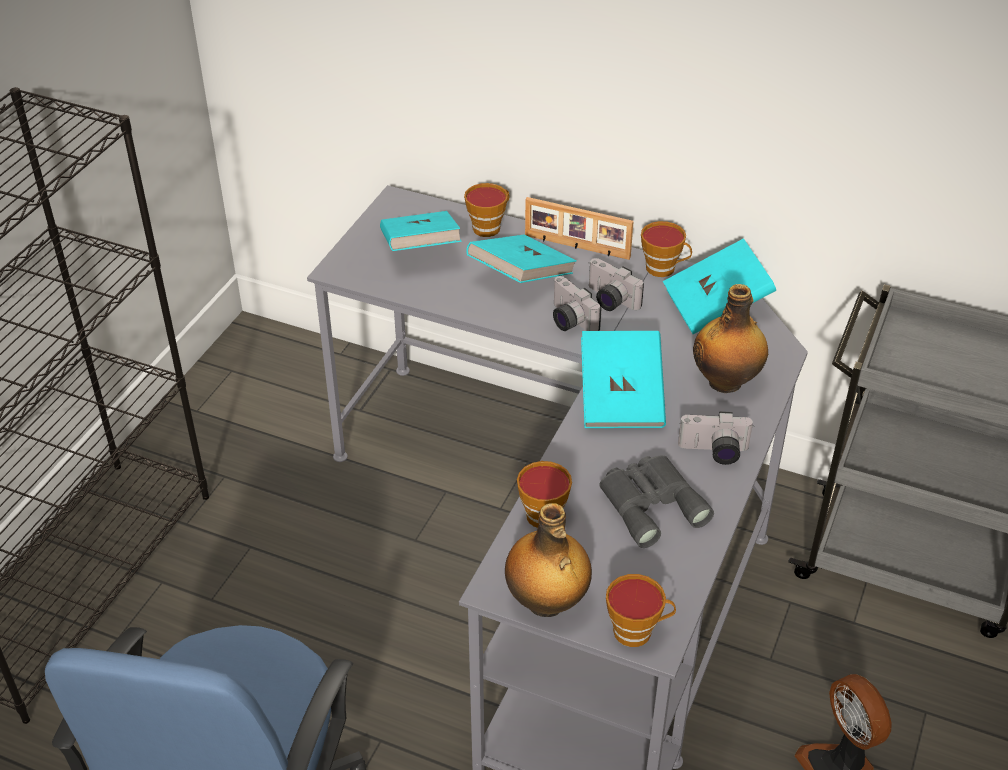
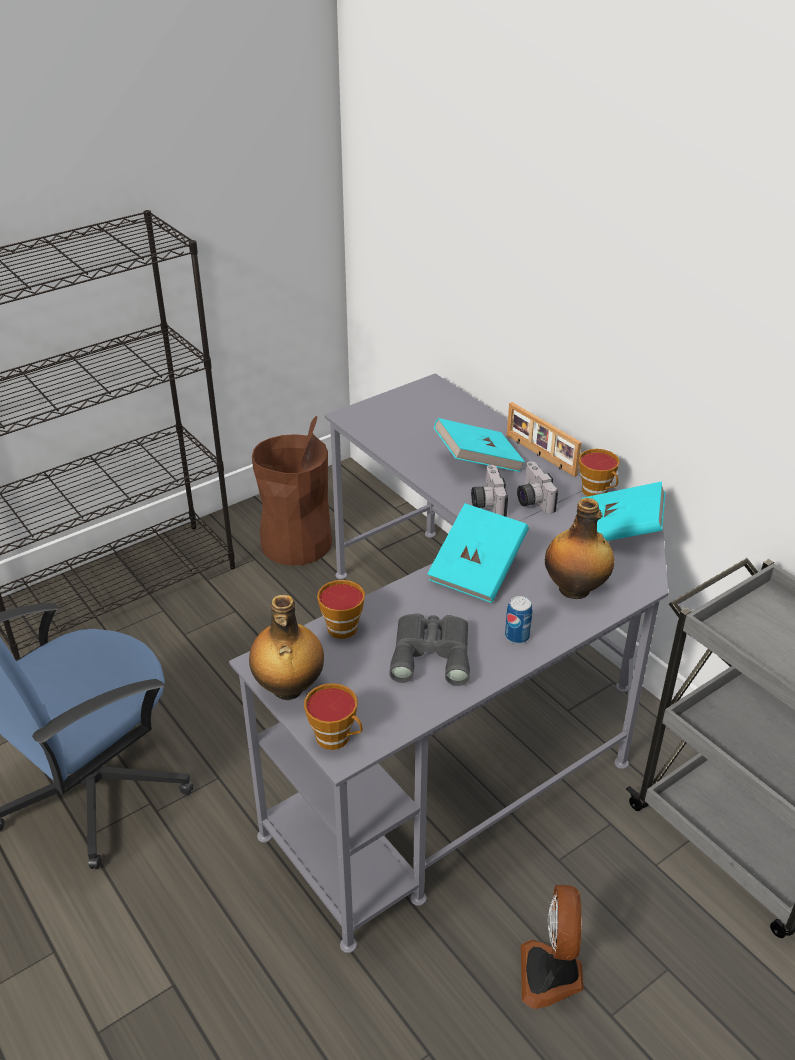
camera: 30 degrees right, 5 degrees down
turquoise book [380,211,462,251] -> none
cup [464,183,509,237] -> none
camera [678,411,754,465] -> can [505,596,532,644]
none -> brown trash can [252,416,332,566]

